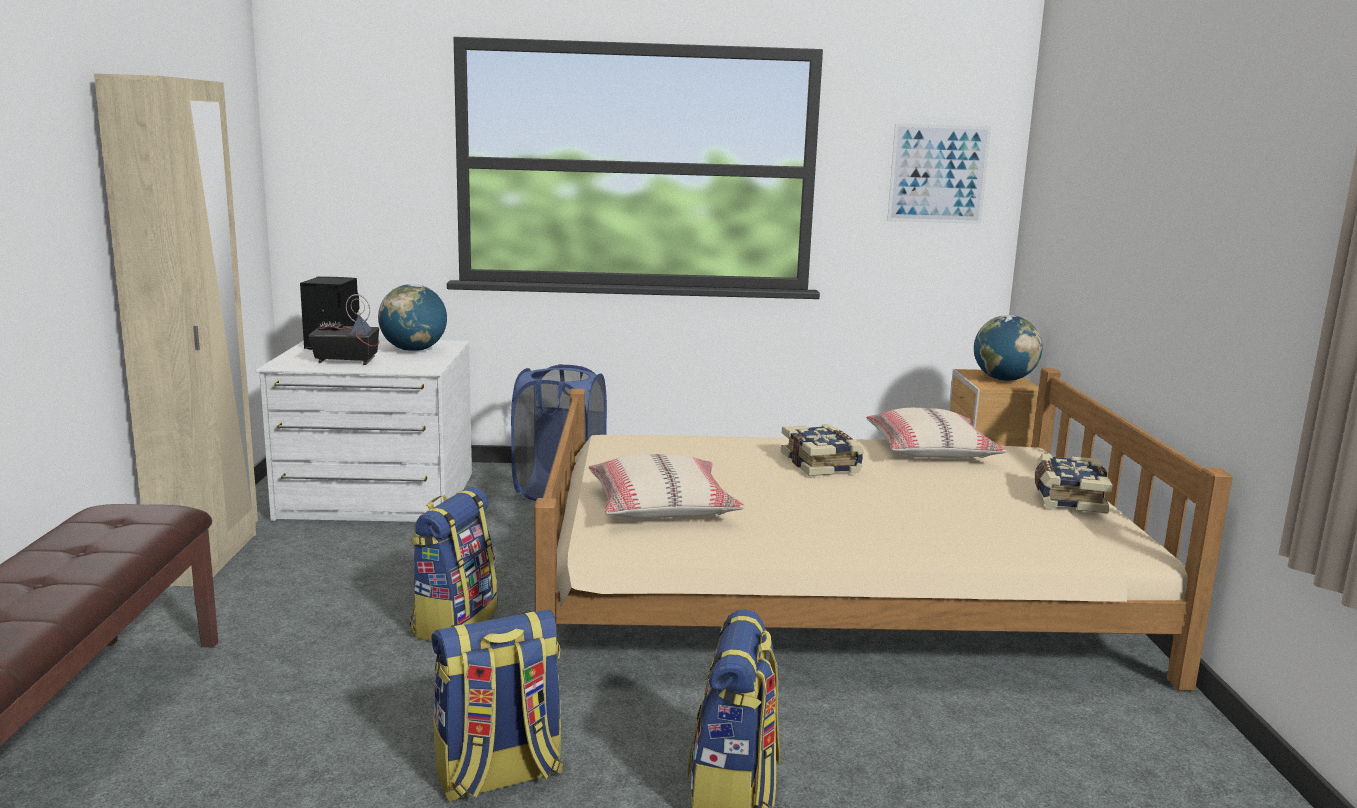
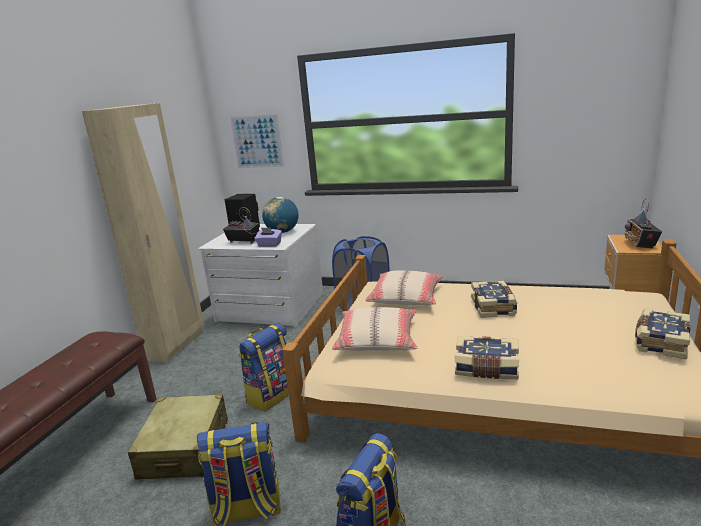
camera: 20 degrees right, 5 degrees up
beige pillow [866,408,1007,458] -> beige pillow moved to [365,270,443,306]
picture [887,123,991,224] -> picture moved to [230,114,284,168]
globe [974,315,1042,381] -> radio [624,198,662,248]
none -> beige suitcase [128,394,228,480]
none -> purple tissue box [254,228,282,247]
none -> book [455,336,519,379]

